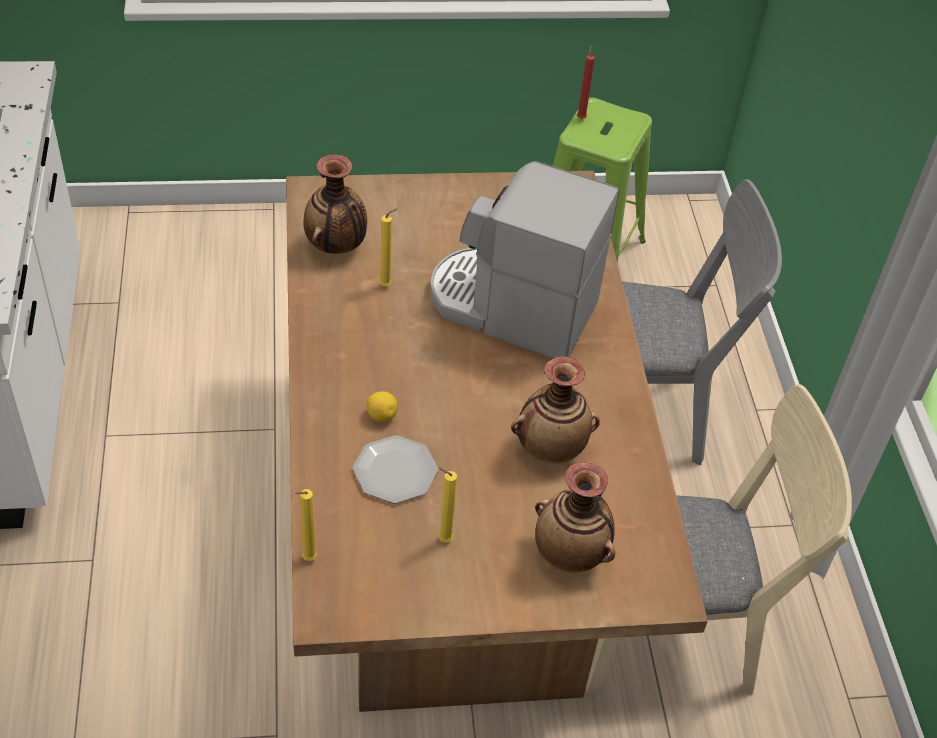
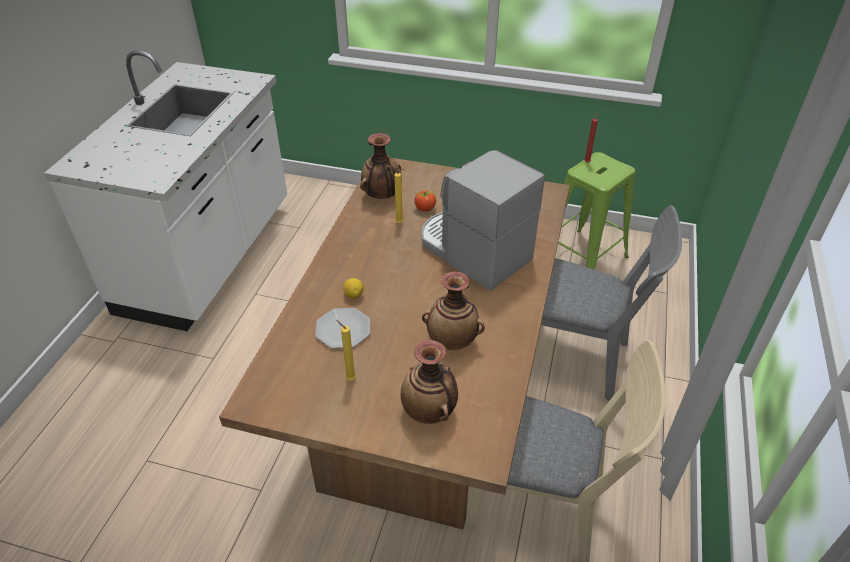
camera: 25 degrees right, 5 degrees down
yellow candle [295,489,317,561] -> none
none -> tomato [413,189,436,211]

